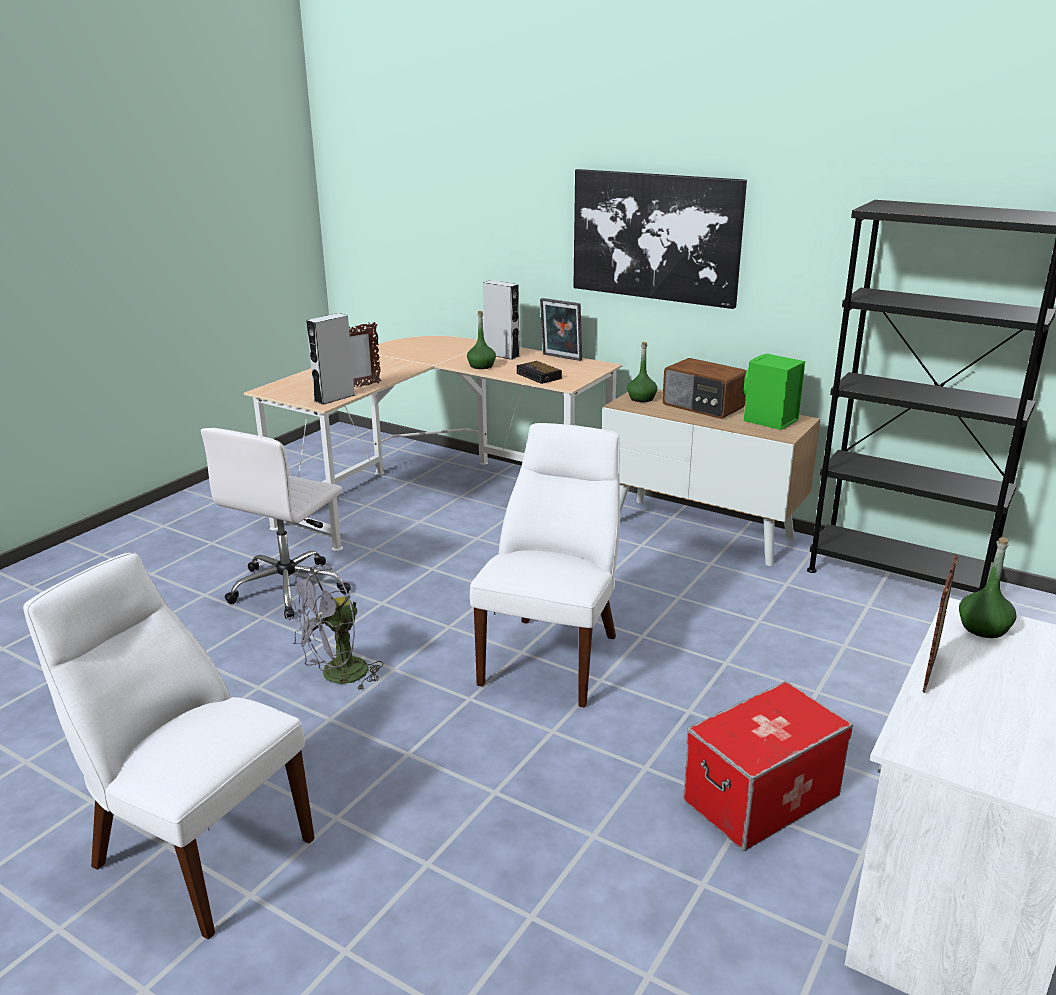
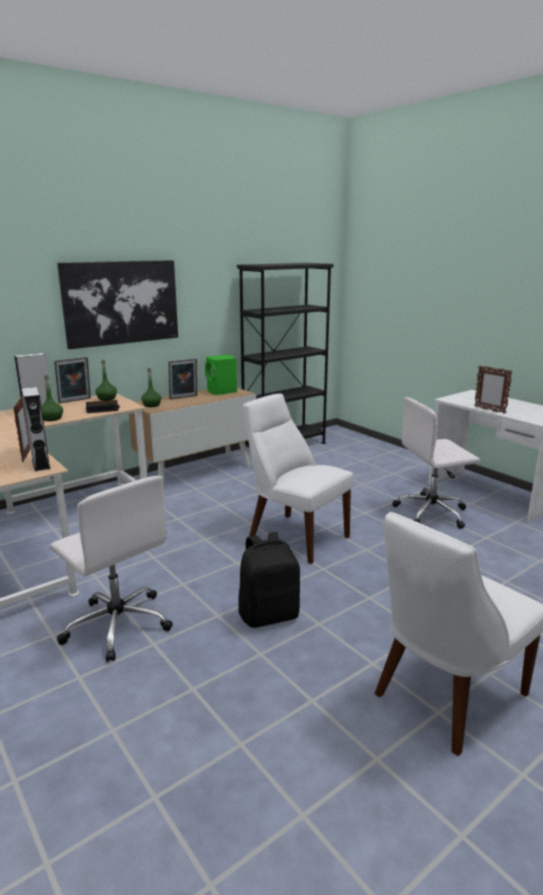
camera: 70 degrees left, 5 degrees down
grey fan [285,565,384,689] -> black backpack [238,532,300,628]
radio [662,358,747,419] -> picture frame [168,359,197,399]
storage box [683,681,853,851] -> white office chair [392,397,480,529]
green bottle [959,537,1017,638] -> green bottle moved to [96,359,117,401]

